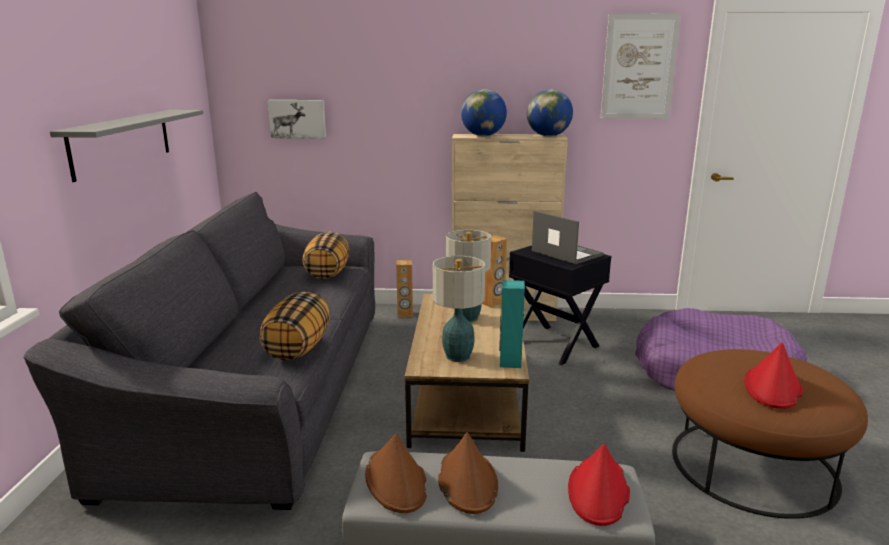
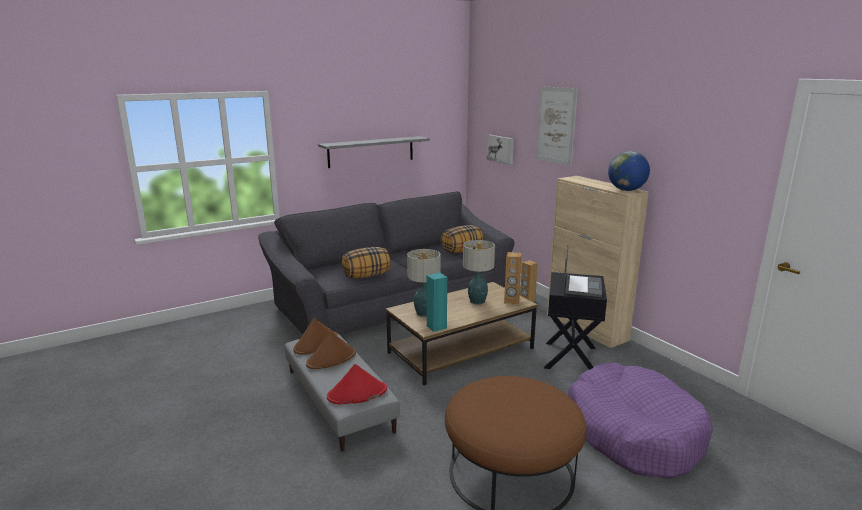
camera: 55 degrees right, 0 degrees up
globe [461,89,507,136] -> none
picture [601,13,681,119] -> picture moved to [536,86,578,166]
red hat [744,342,803,409] -> none

